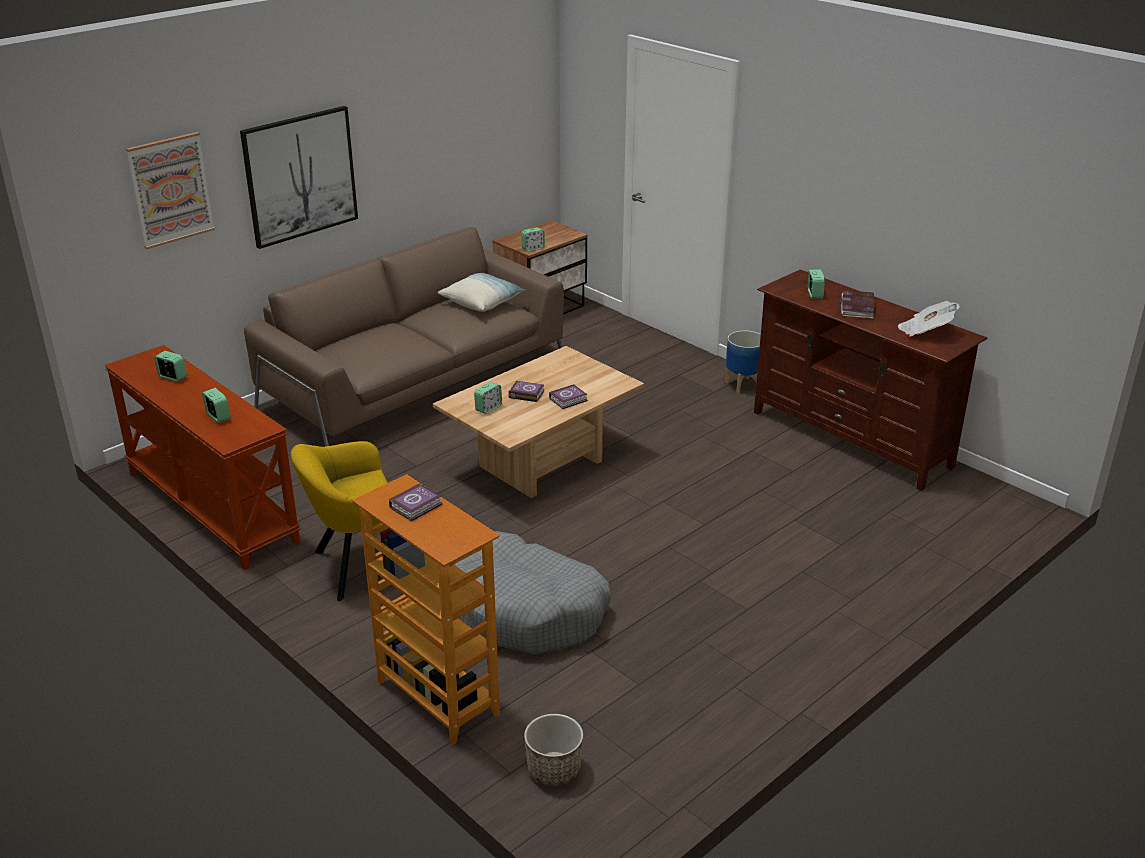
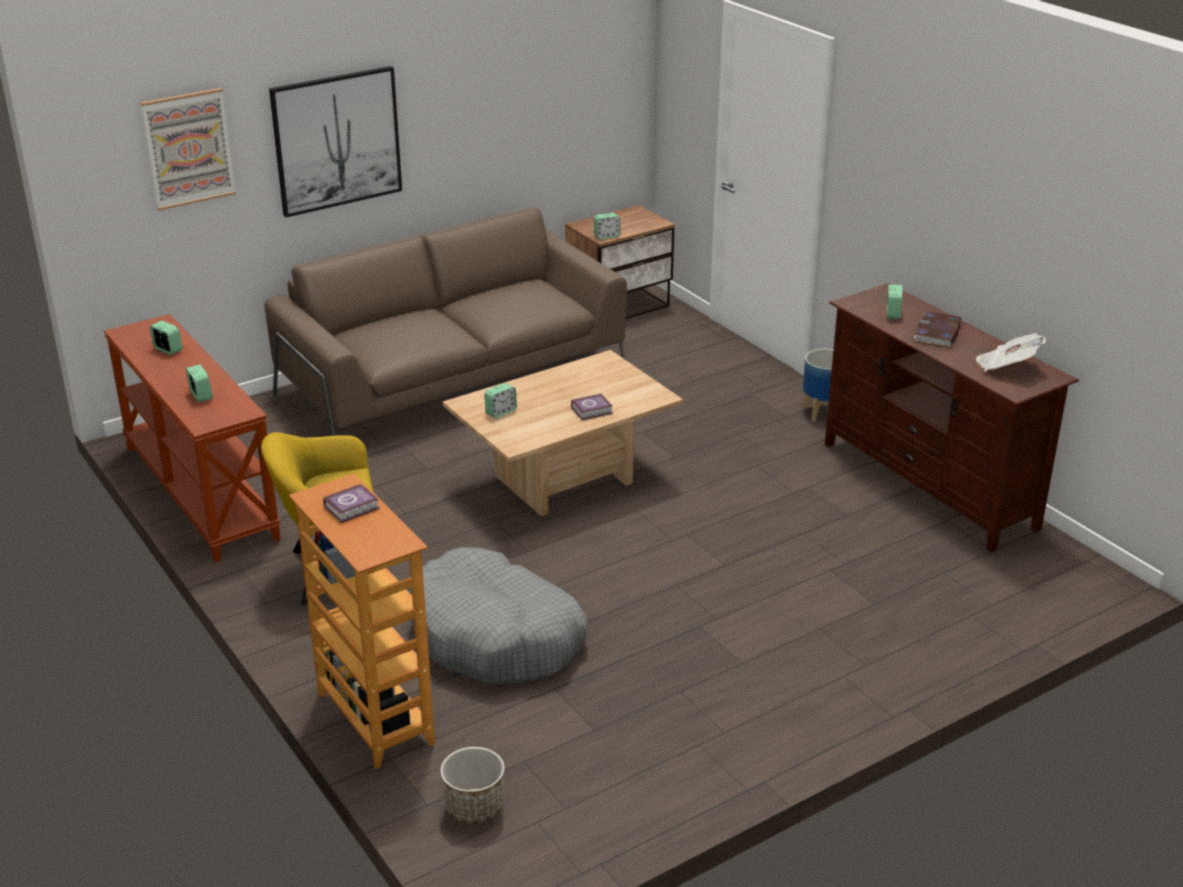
camera: 10 degrees right, 0 degrees up
pillow [438,273,526,312] -> none
book [509,381,545,402] -> none

